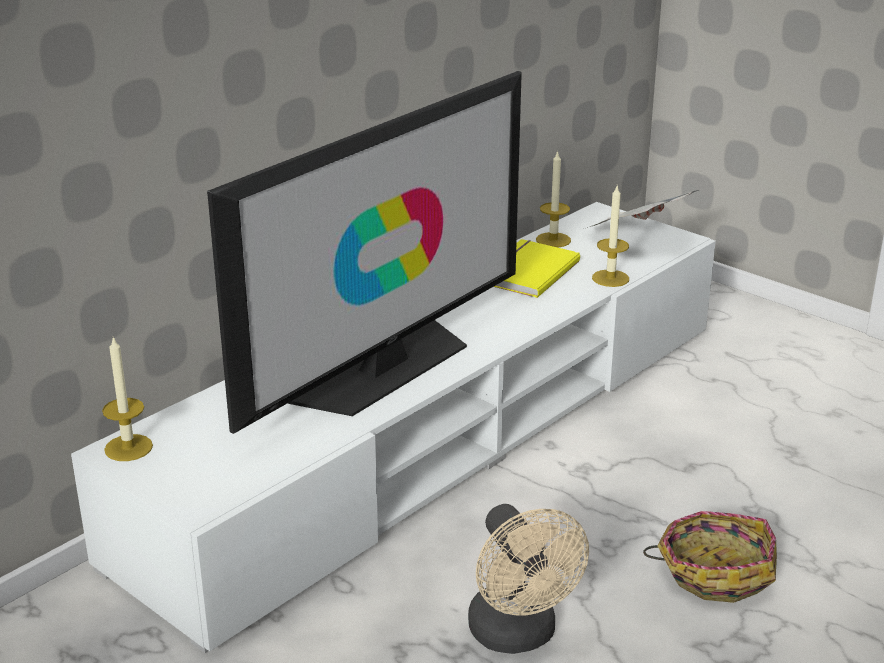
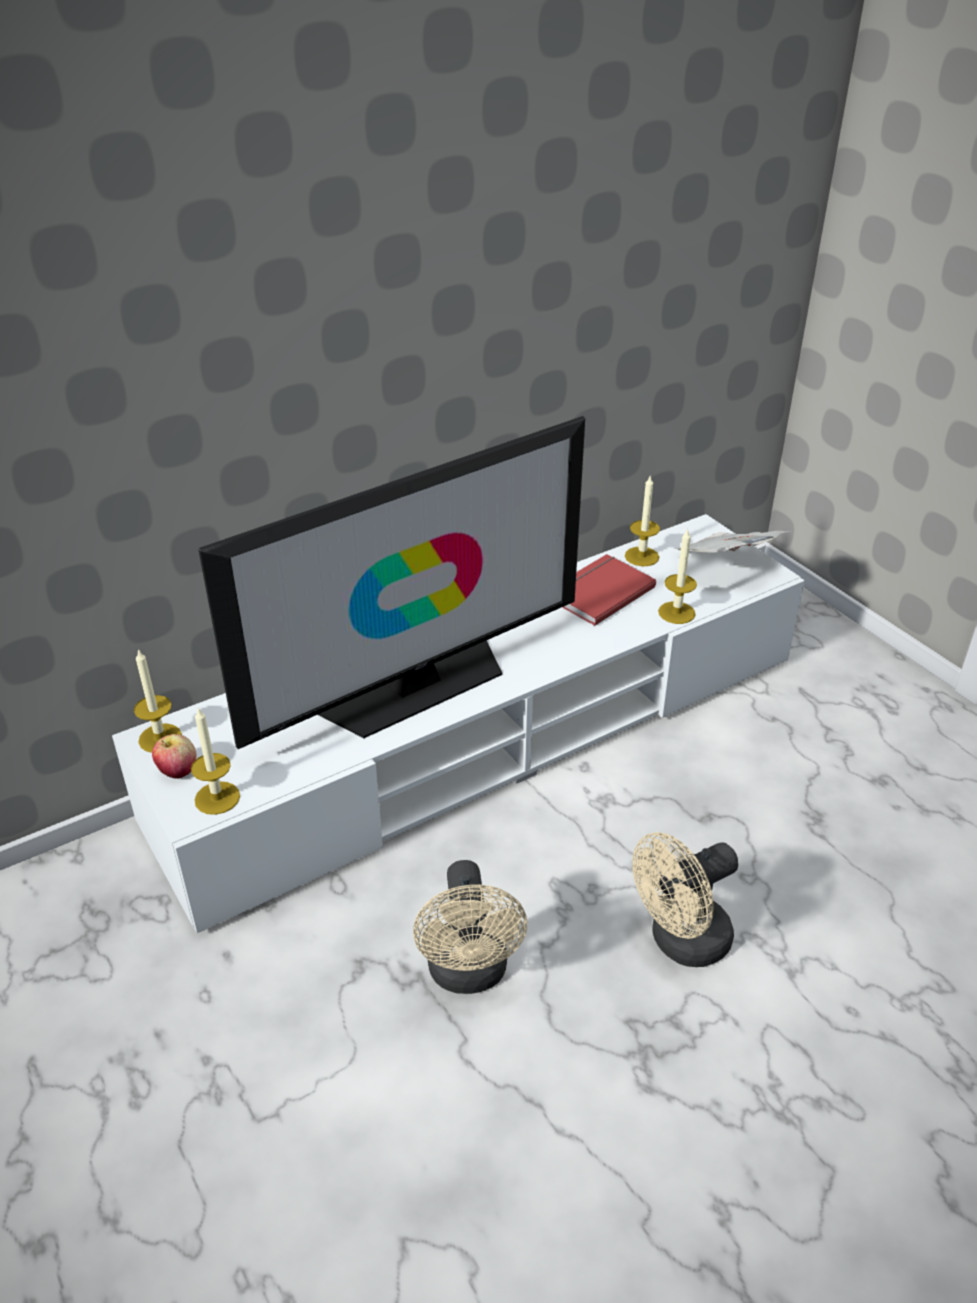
camera: 15 degrees right, 10 degrees up
yellow book [494,239,580,298] -> red book [562,554,656,626]
basket [643,511,777,603] -> beige fan [632,832,738,967]
none -> apple [152,734,196,779]
none -> candle [191,708,240,815]

